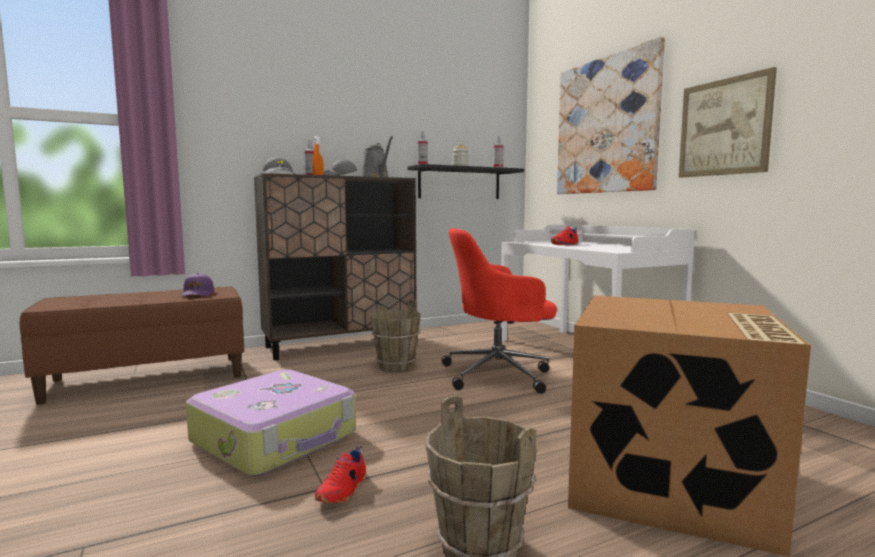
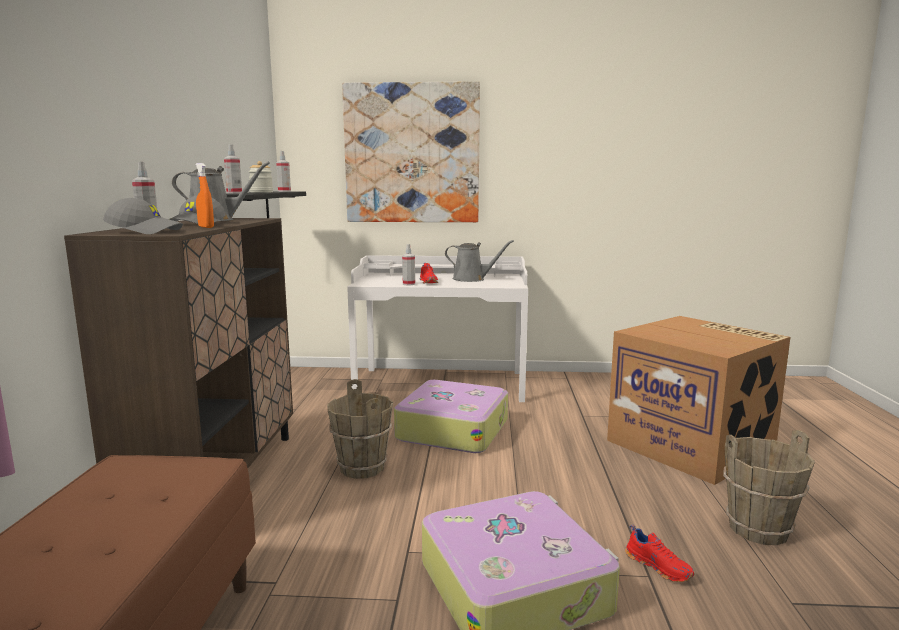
camera: 60 degrees left, 5 degrees up
purple cap [181,273,214,297] -> none
red office chair [441,228,557,394] -> suitcase [394,380,508,453]
picture [679,67,777,178] -> none
none -> spray bottle [402,244,415,285]
none -> grey watering can [445,240,514,282]

